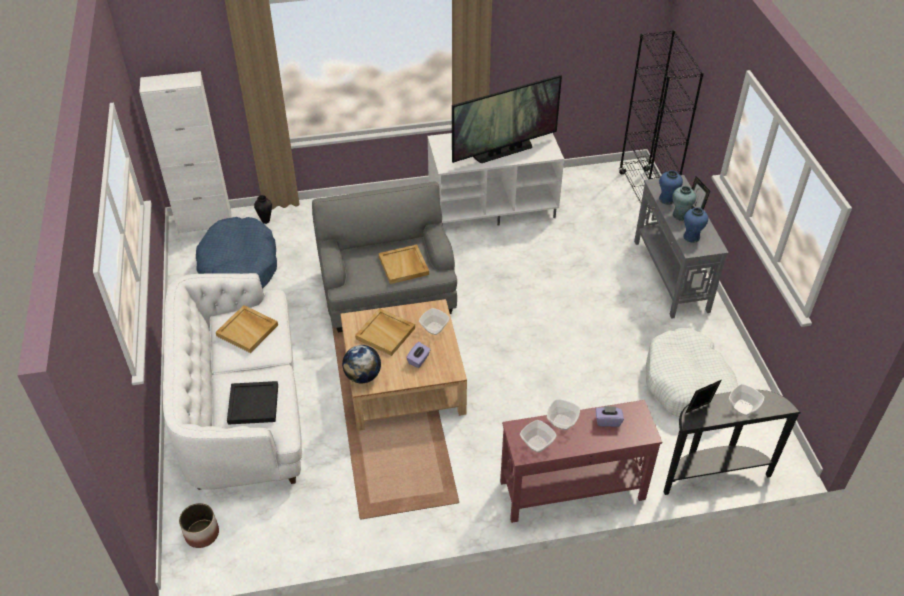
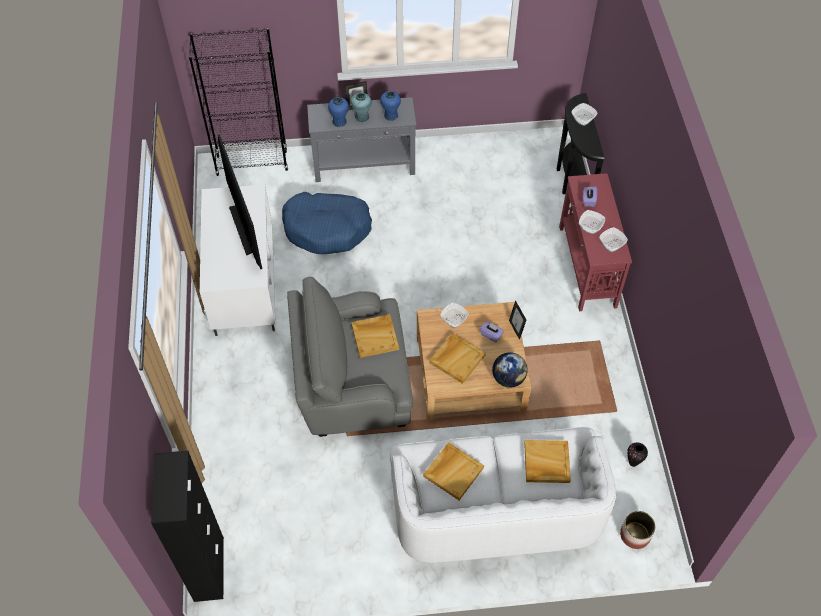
camera: 85 degrees left, 10 degrees up
white cabinet [139,71,232,234] -> black cabinet [151,450,224,602]
blue dog bed [196,217,277,289] -> blue dog bed moved to [282,192,372,254]
black tray [227,381,278,425] -> beige tray [524,440,571,483]
vase [254,195,272,224] -> vase moved to [627,442,648,467]
white dog bed [646,328,738,417] -> none
picture frame [685,380,721,413] -> picture frame moved to [509,300,526,340]

